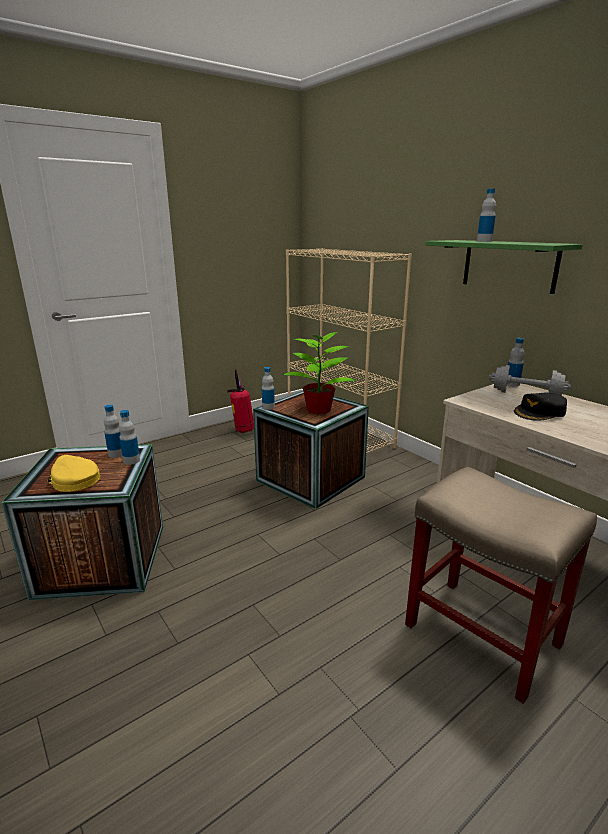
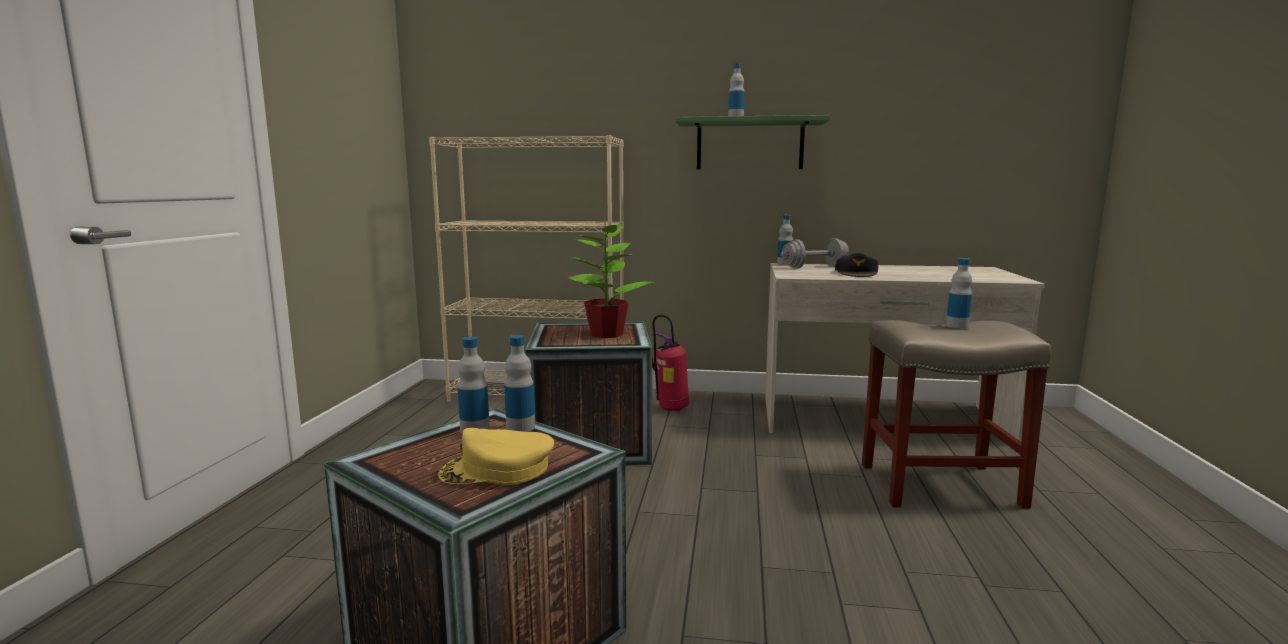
camera: 45 degrees left, 10 degrees down
fire extinguisher [227,369,254,433] -> fire extinguisher moved to [652,314,689,412]
bottle [262,367,275,410] -> bottle moved to [946,258,972,328]

